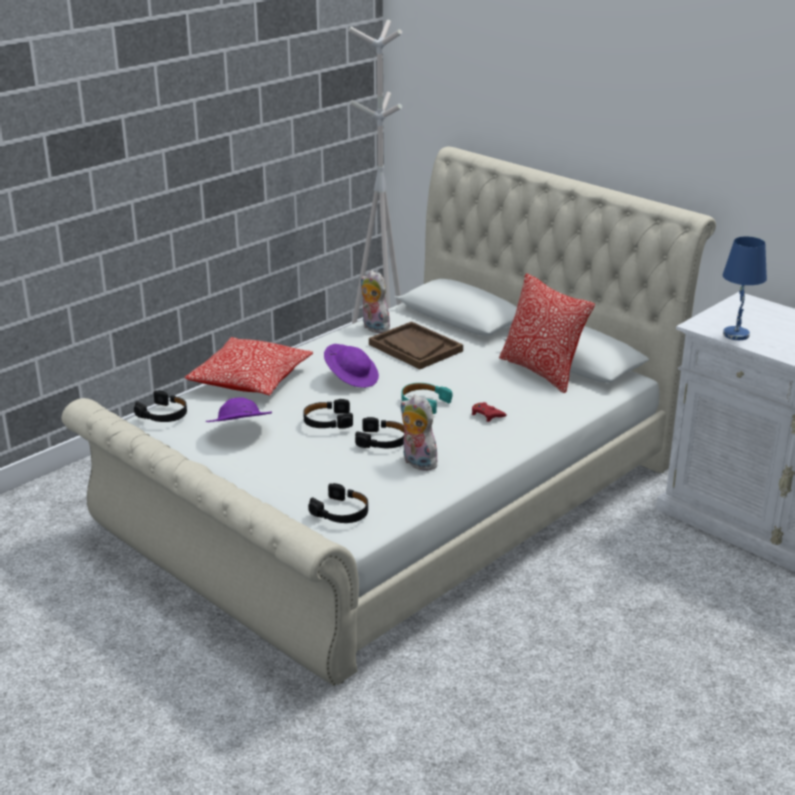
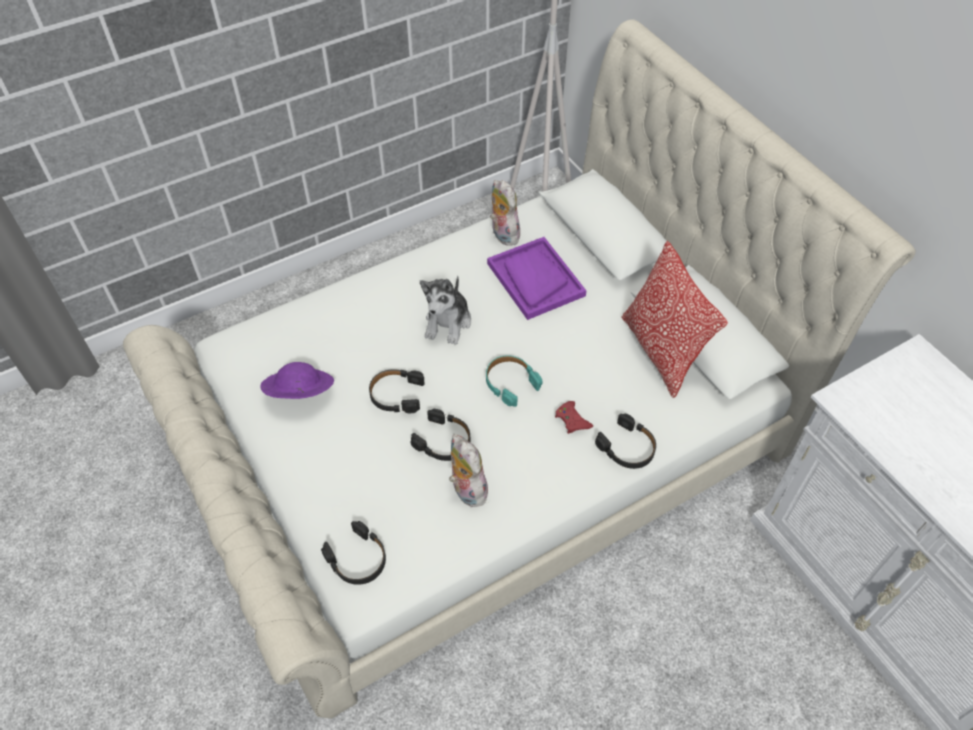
camera: 15 degrees right, 25 degrees up
black headphones [134,390,187,422] -> black headphones moved to [595,414,656,469]
pillow [184,337,313,395] -> none
purple hat [324,344,379,388] -> plush toy [420,276,471,345]
brown tray [369,322,463,369] -> purple tray [487,237,586,320]
blue table lamp [723,236,767,340] -> none

